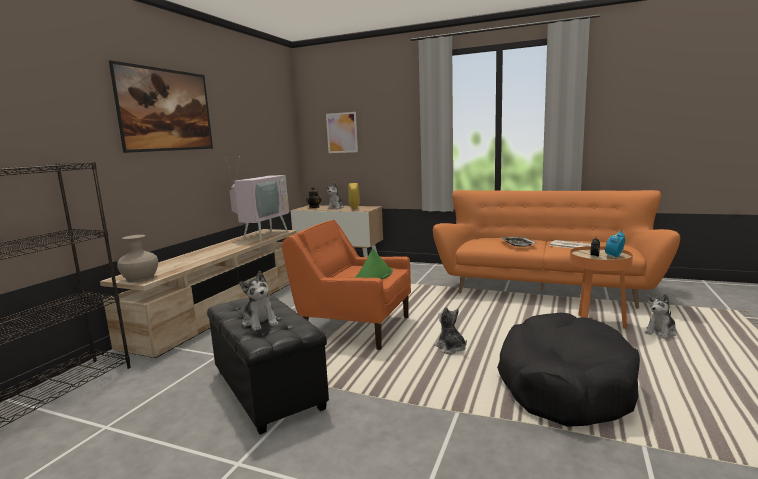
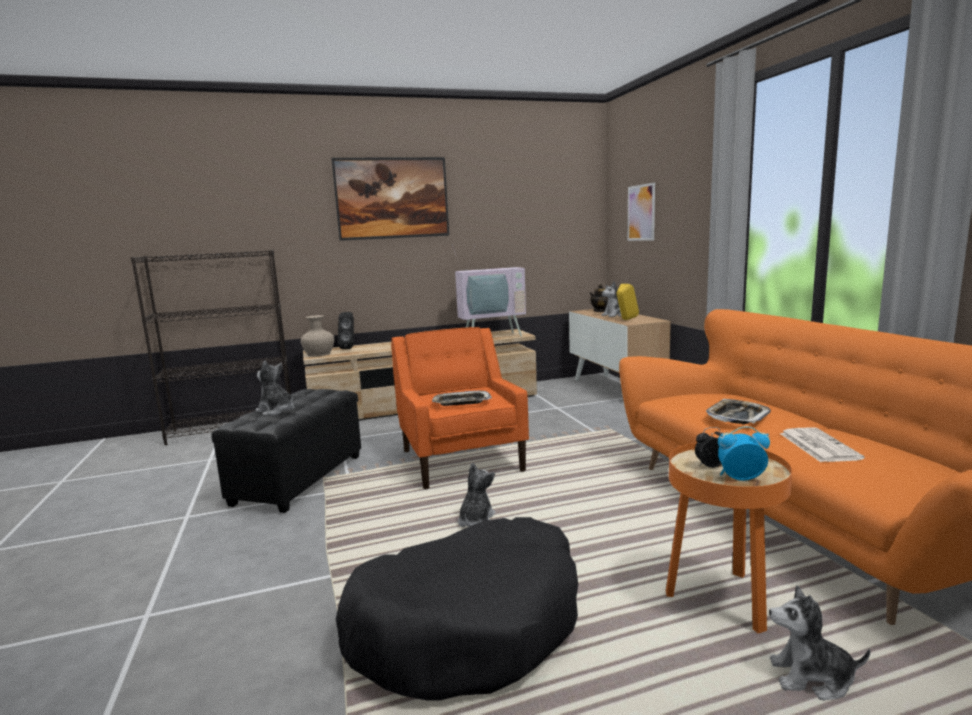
camera: 50 degrees right, 0 degrees up
plush toy [240,271,278,331] -> plush toy turned 105 degrees clockwise [255,360,294,415]
green hat [355,249,393,279] -> tray [432,391,492,406]
none -> black speaker [338,312,354,349]

